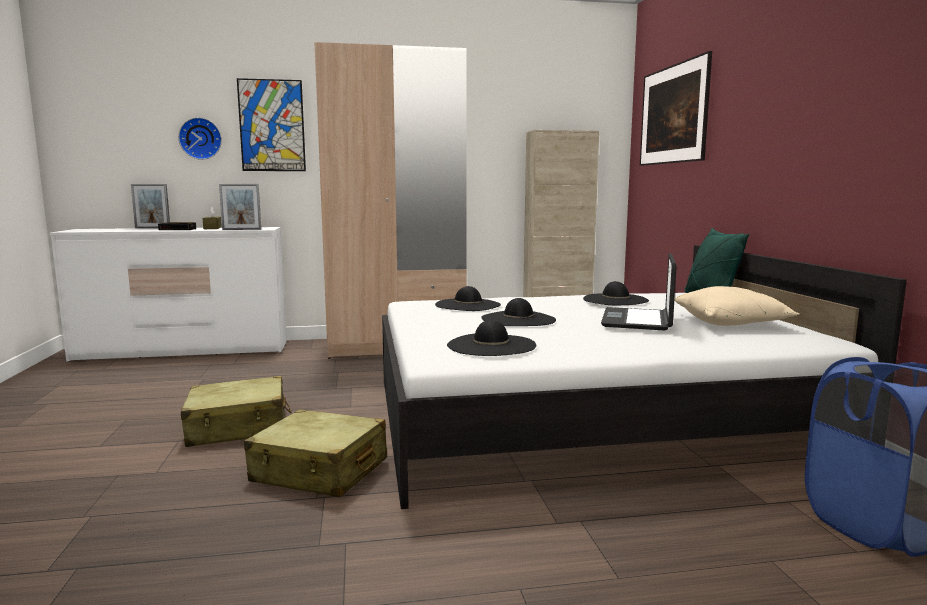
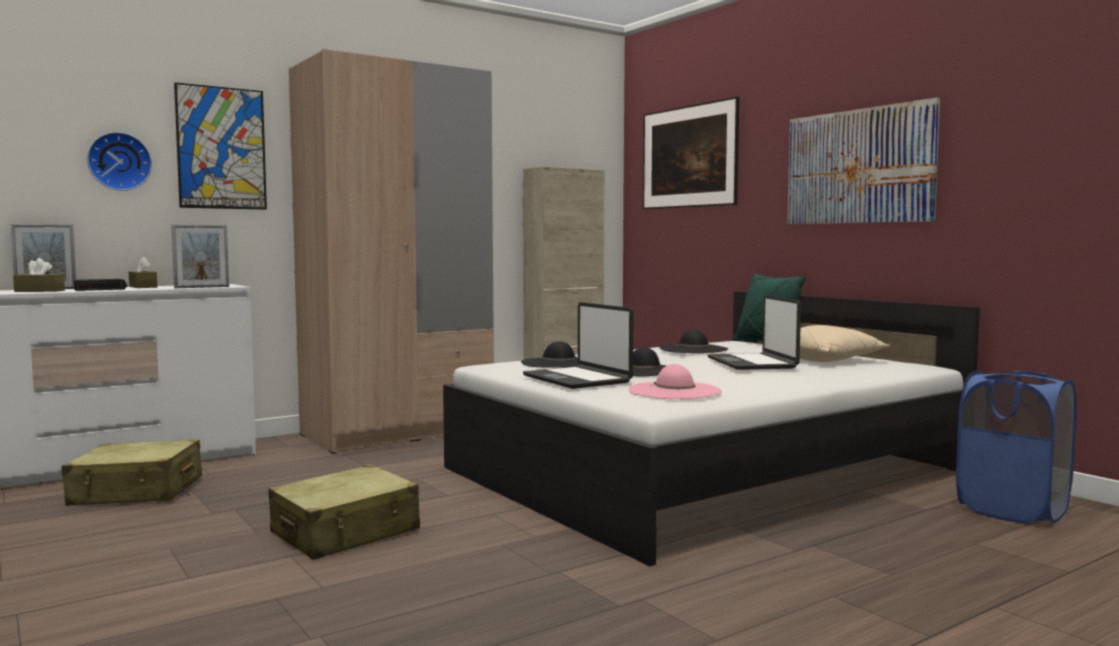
camera: 25 degrees left, 5 degrees down
beige suitcase [244,409,387,497] -> beige suitcase moved to [61,439,202,506]
black hat [447,319,536,356] -> pink hat [629,364,722,399]
none -> brown tissue box [13,258,65,292]
none -> laptop [523,302,634,389]
none -> picture [787,98,940,224]

